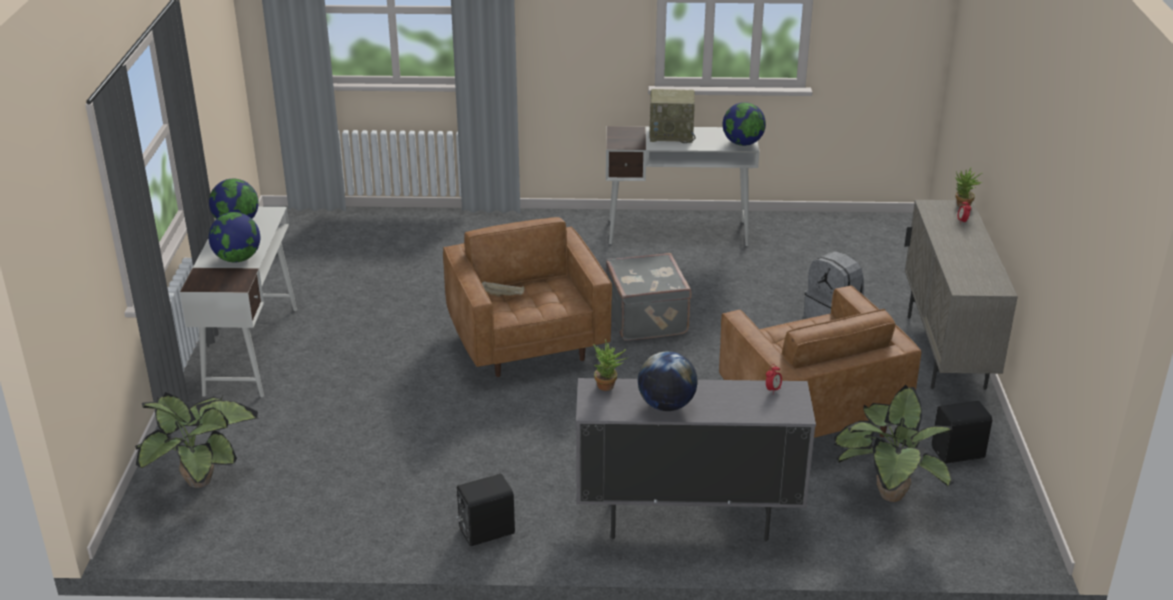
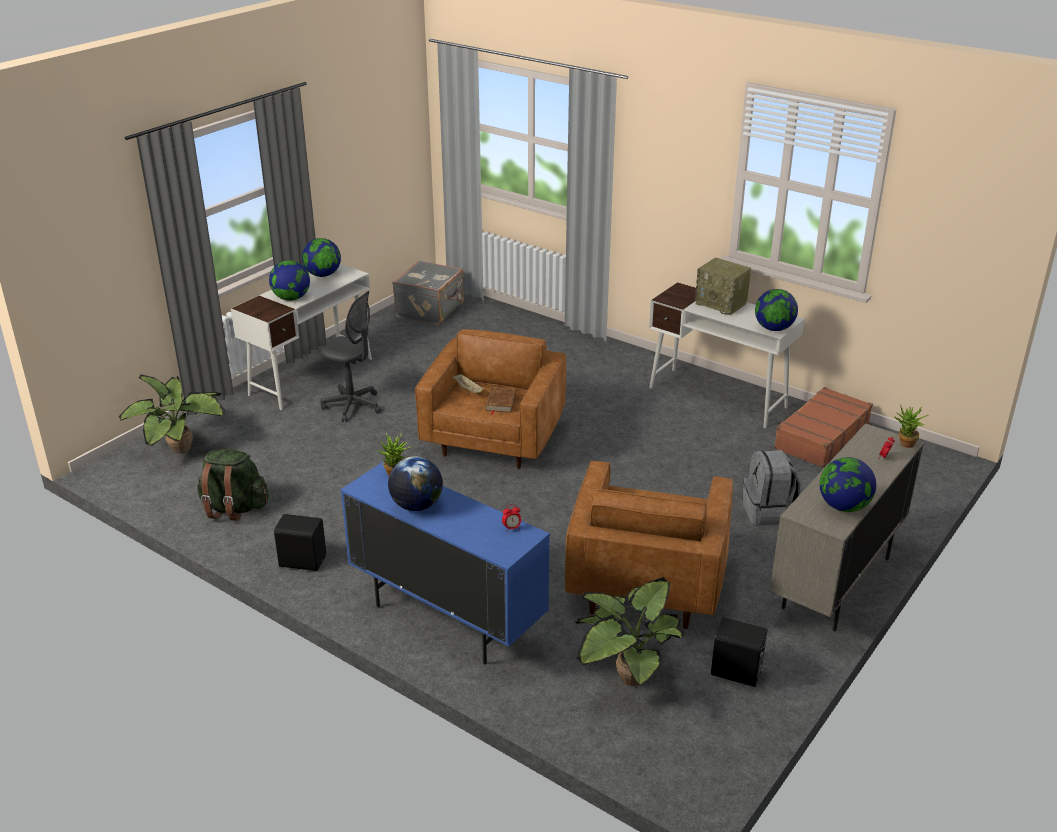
camera: 35 degrees right, 0 degrees up
grey cabinet [576,378,816,541] -> blue cabinet [341,460,550,664]
grey suitcase [606,253,691,341] -> grey suitcase moved to [392,260,464,325]
none -> green backpack [197,449,269,521]
none -> grey office chair [320,291,381,422]
none -> brown book [486,387,516,415]
none -> brown suitcase [774,387,873,468]
none -> globe [820,457,876,512]

